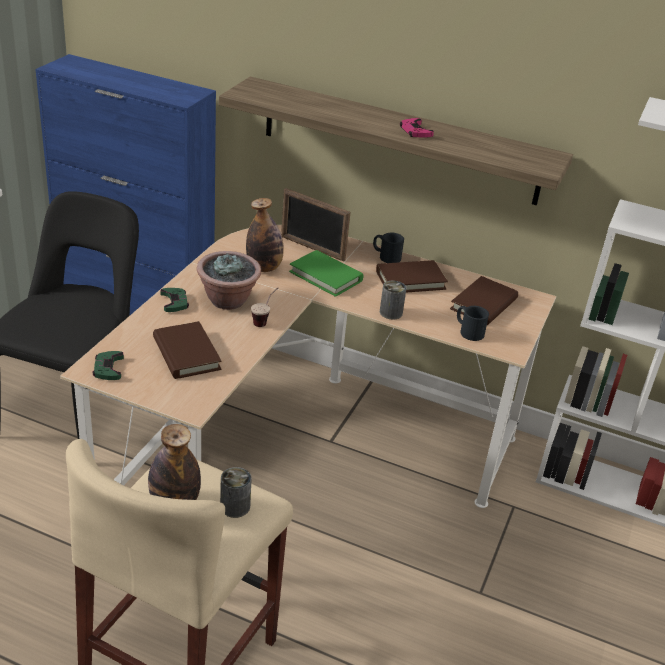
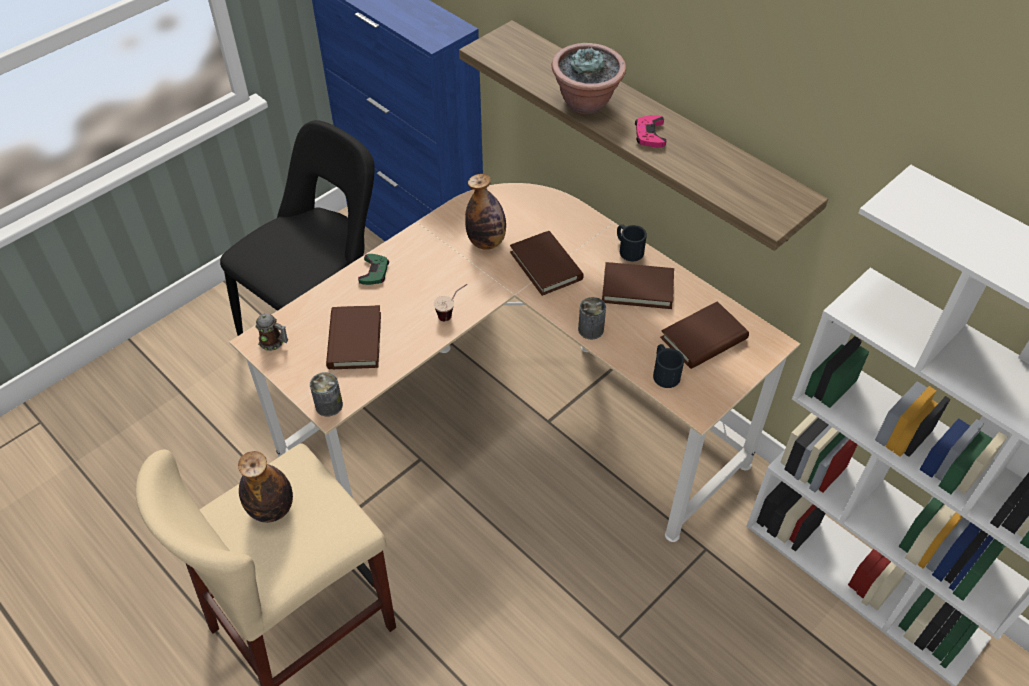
camera: 25 degrees right, 15 degrees up
green game controller [93,351,124,380] -> mug [256,313,288,351]
potted plant [197,251,261,310] -> potted plant moved to [552,43,626,114]
can [220,467,252,518] -> can moved to [310,372,343,417]
picture frame [281,188,350,262] -> none
green book [289,250,364,297] -> brown book [510,231,584,296]

